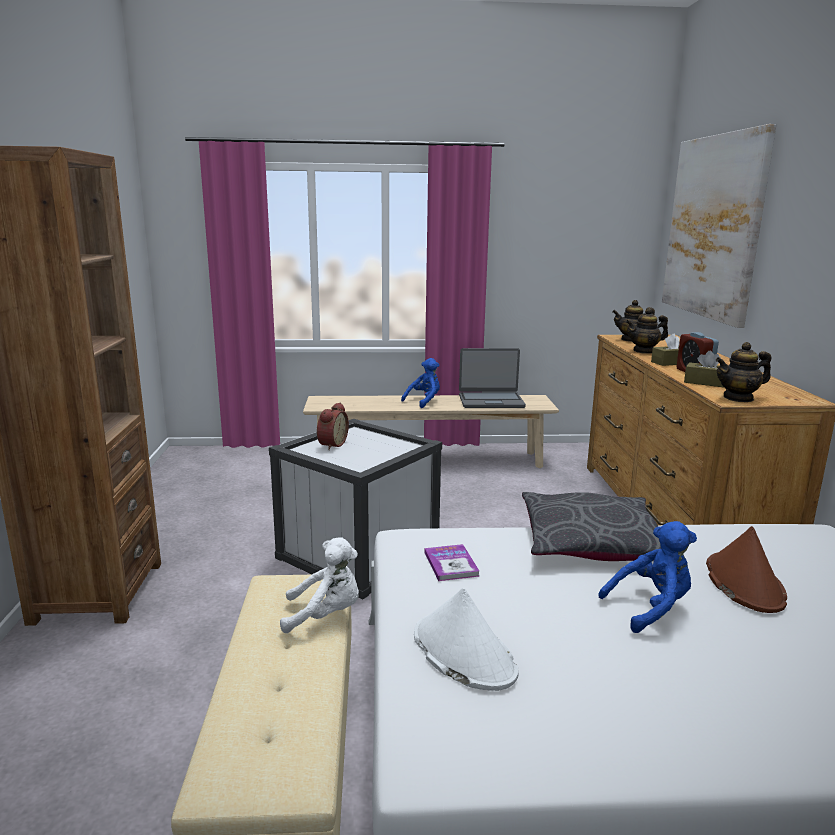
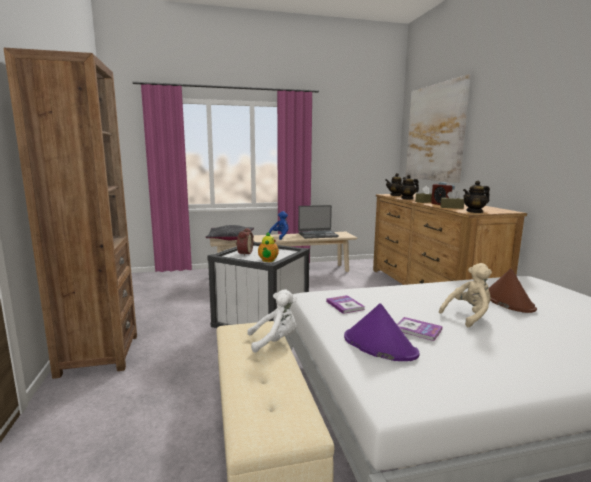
camera: 10 degrees left, 5 degrees down
white hat [414,588,518,691] -> purple hat [344,303,419,361]
grey pillow [522,492,661,561] -> grey pillow moved to [206,225,254,240]
blue plush toy [598,521,697,633] -> beige plush toy [439,263,492,327]
none -> teapot [258,232,279,262]
none -> book [397,317,442,341]

